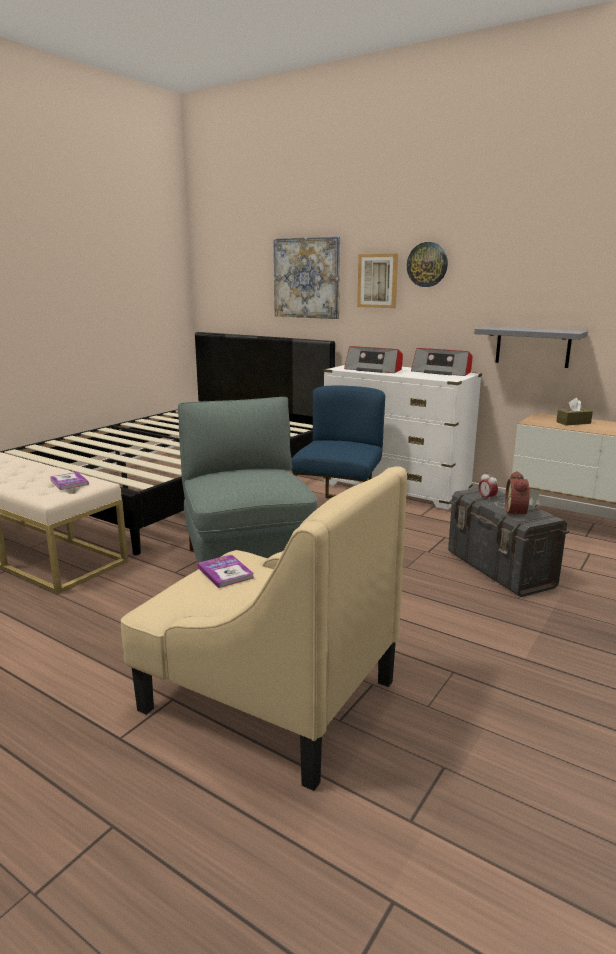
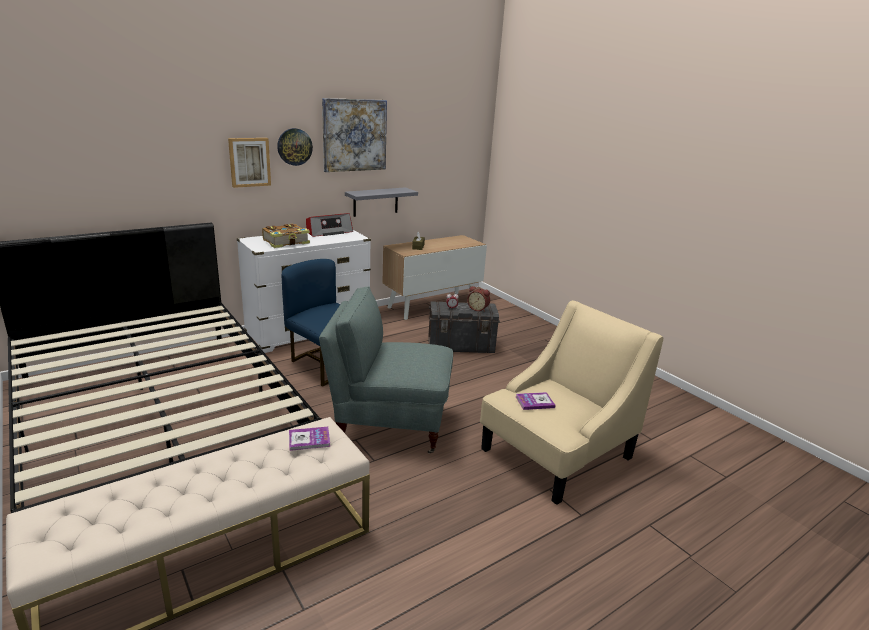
camera: 70 degrees left, 5 degrees up
picture [273,236,340,319] -> picture moved to [322,98,387,172]
radio [344,346,403,373] -> book [262,224,310,248]

